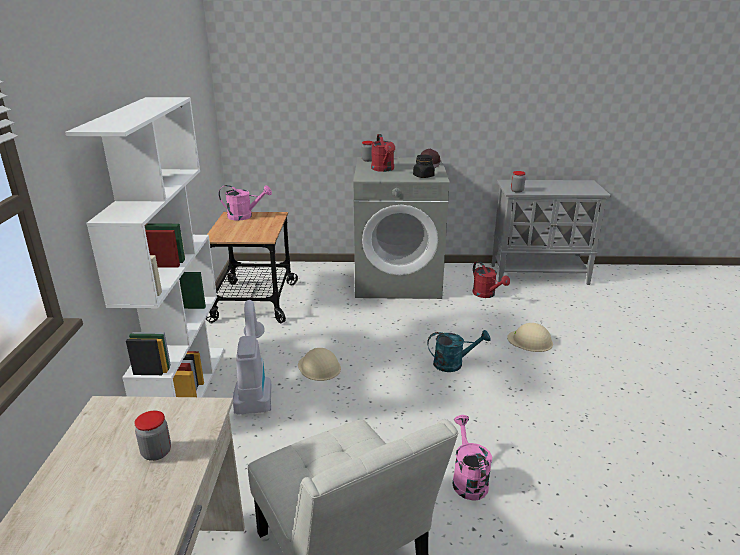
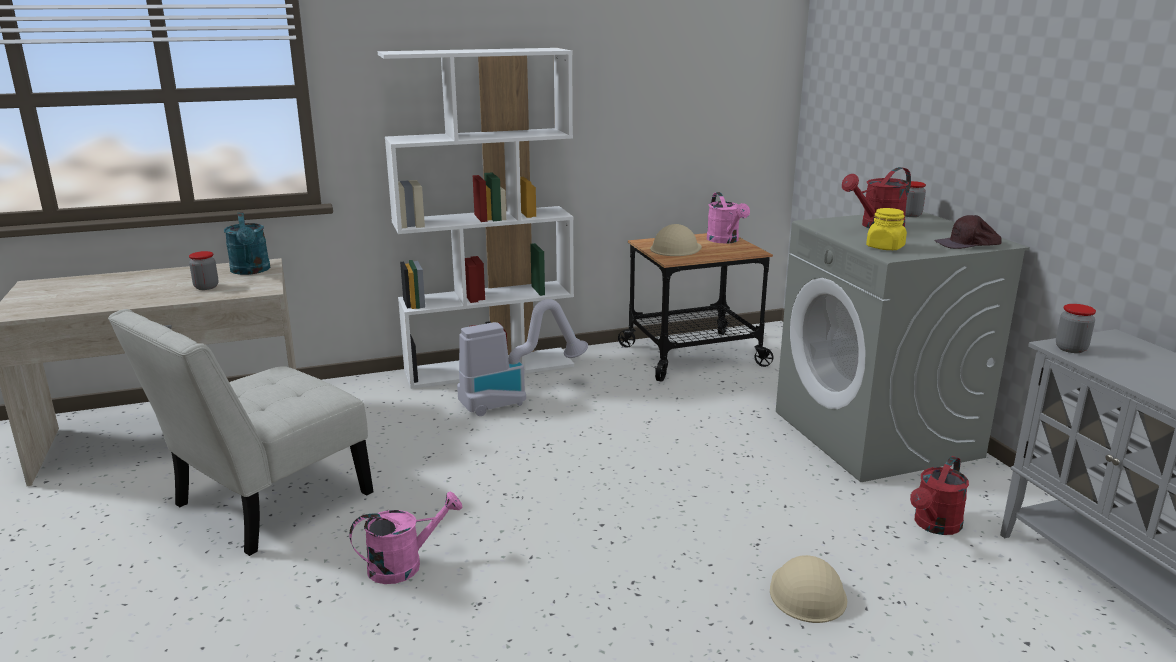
camera: 70 degrees right, 5 degrees down
beige hard hat [298,348,341,381] -> beige hard hat moved to [650,224,702,256]
black jar [413,155,435,178] -> yellow jar [866,208,907,250]
turquoise watering can [427,330,491,372] -> turquoise watering can moved to [224,212,271,275]

